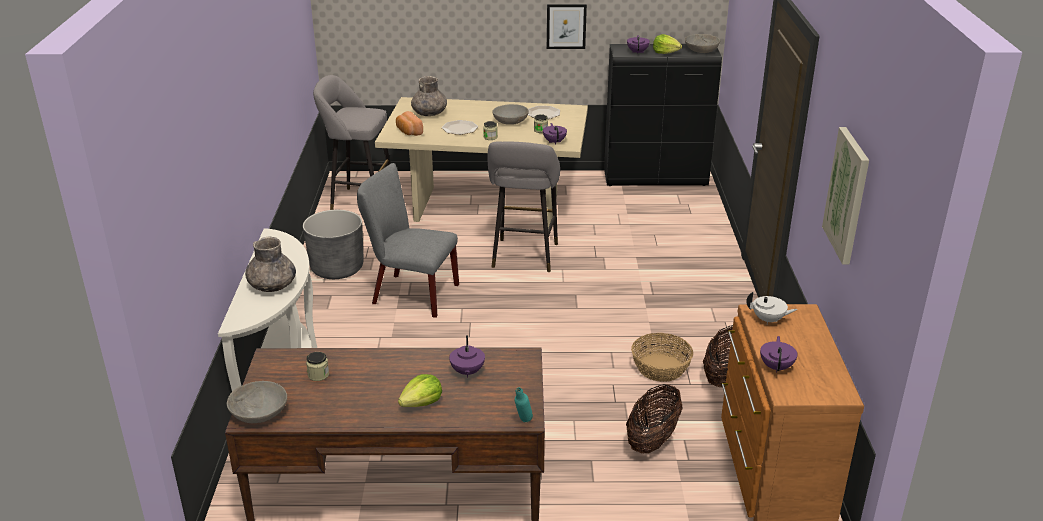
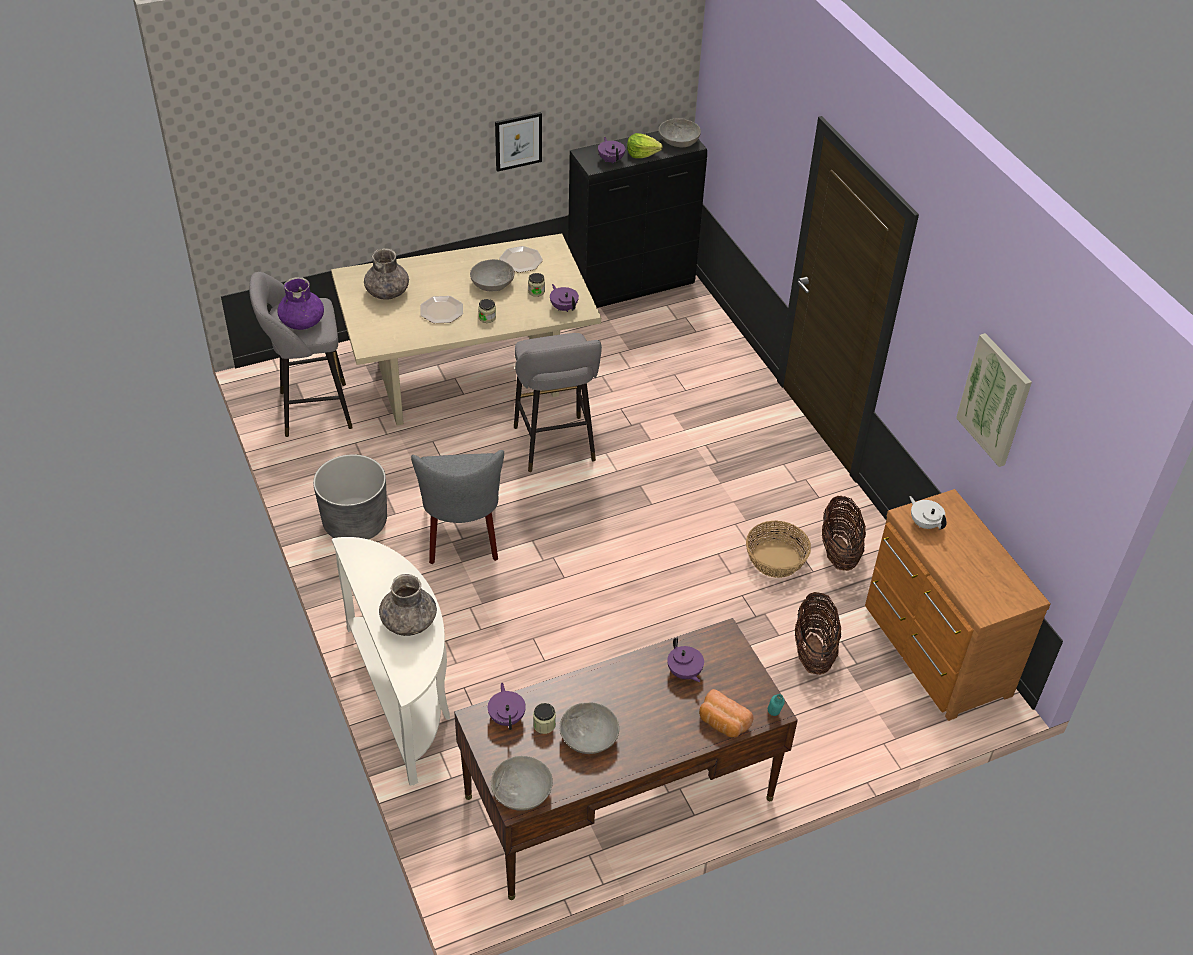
camera: 25 degrees left, 15 degrees up
grey chair [357,163,459,318] -> grey chair turned 90 degrees counterclockwise [411,450,504,565]
bread [396,111,423,136] -> bread moved to [699,689,754,737]
lettuce [398,374,442,407] -> none
white teapot [746,292,798,324] -> white teapot turned 120 degrees counterclockwise [909,496,947,530]
purple teapot [760,336,798,372] -> purple teapot moved to [488,683,526,730]
none -> purple vase [277,277,324,330]
none -> grey bowl [560,702,619,754]

